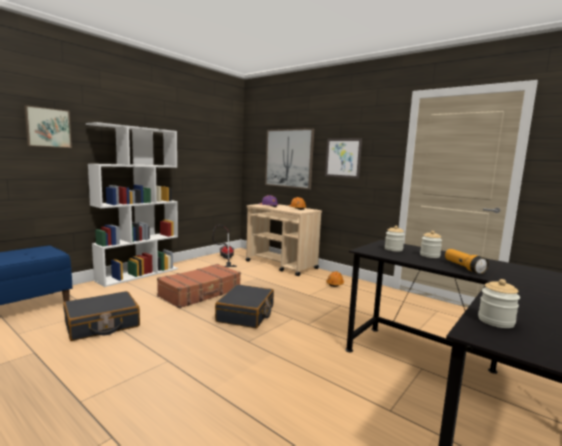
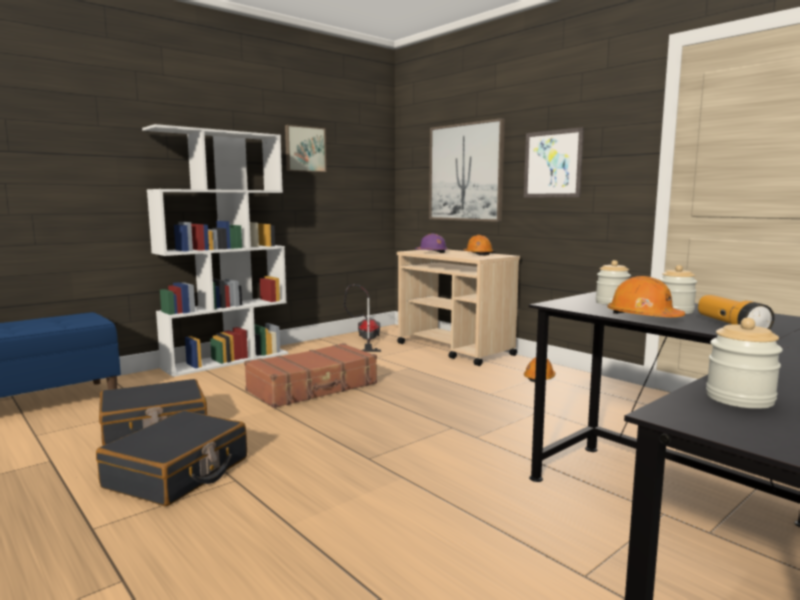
camera: 10 degrees right, 0 degrees up
picture [24,105,72,148] -> picture moved to [285,125,326,172]
black suitcase [215,284,274,328] -> black suitcase moved to [96,411,247,506]
none -> orange hard hat [608,276,685,317]

